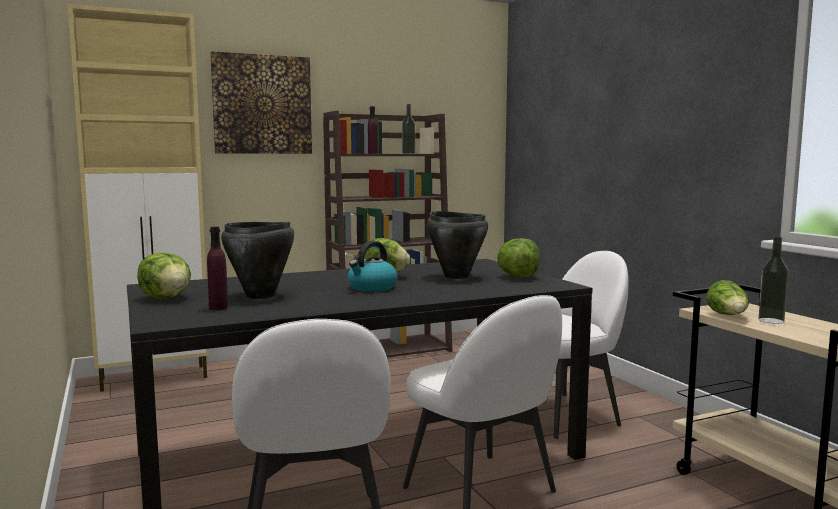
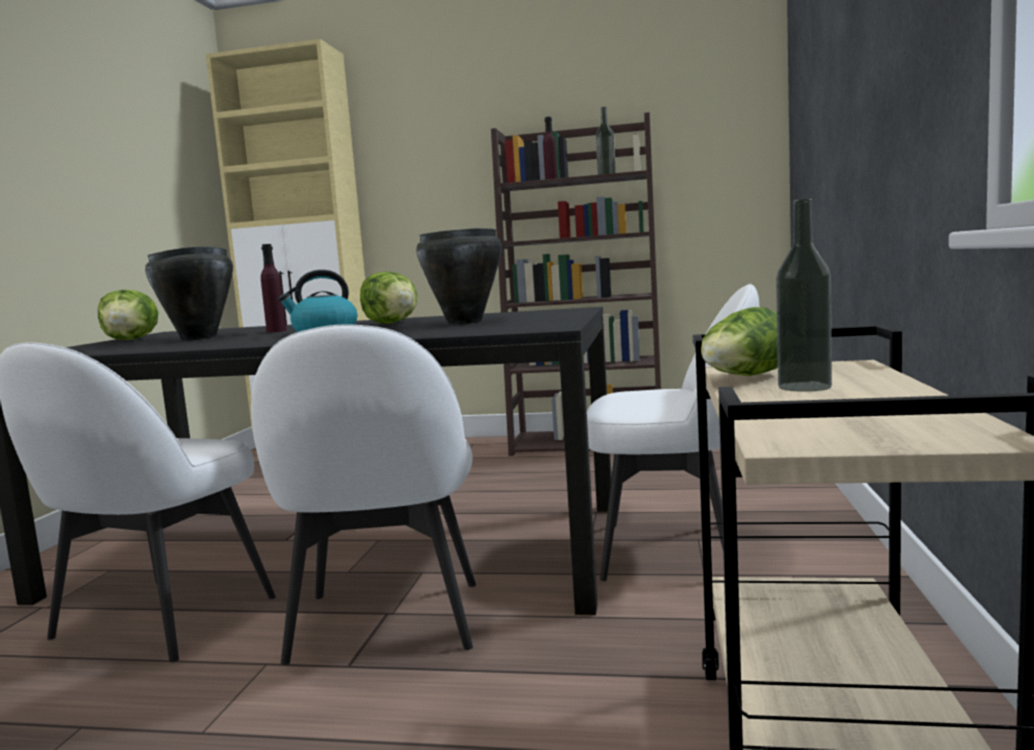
camera: 35 degrees right, 0 degrees up
purple bottle [207,226,228,310] -> purple bottle moved to [261,244,287,333]
picture [210,51,312,154] -> none
lettuce [497,238,540,278] -> none

